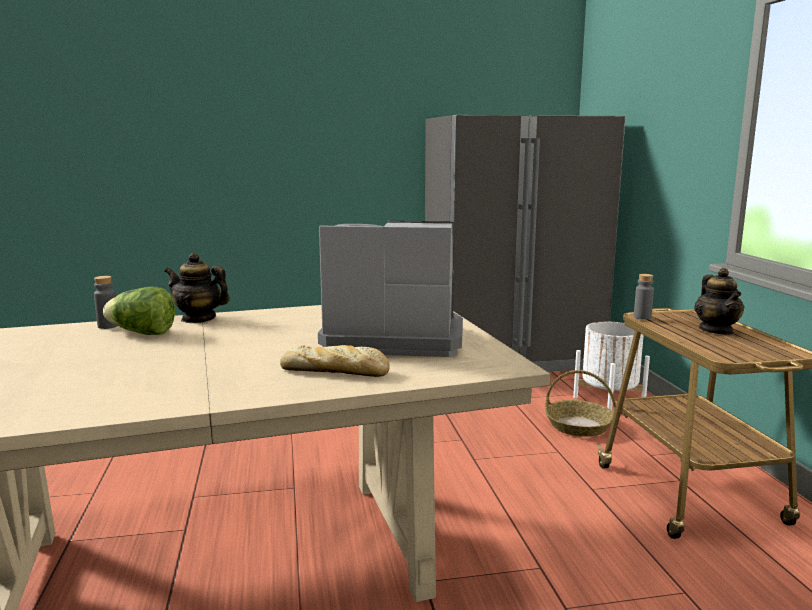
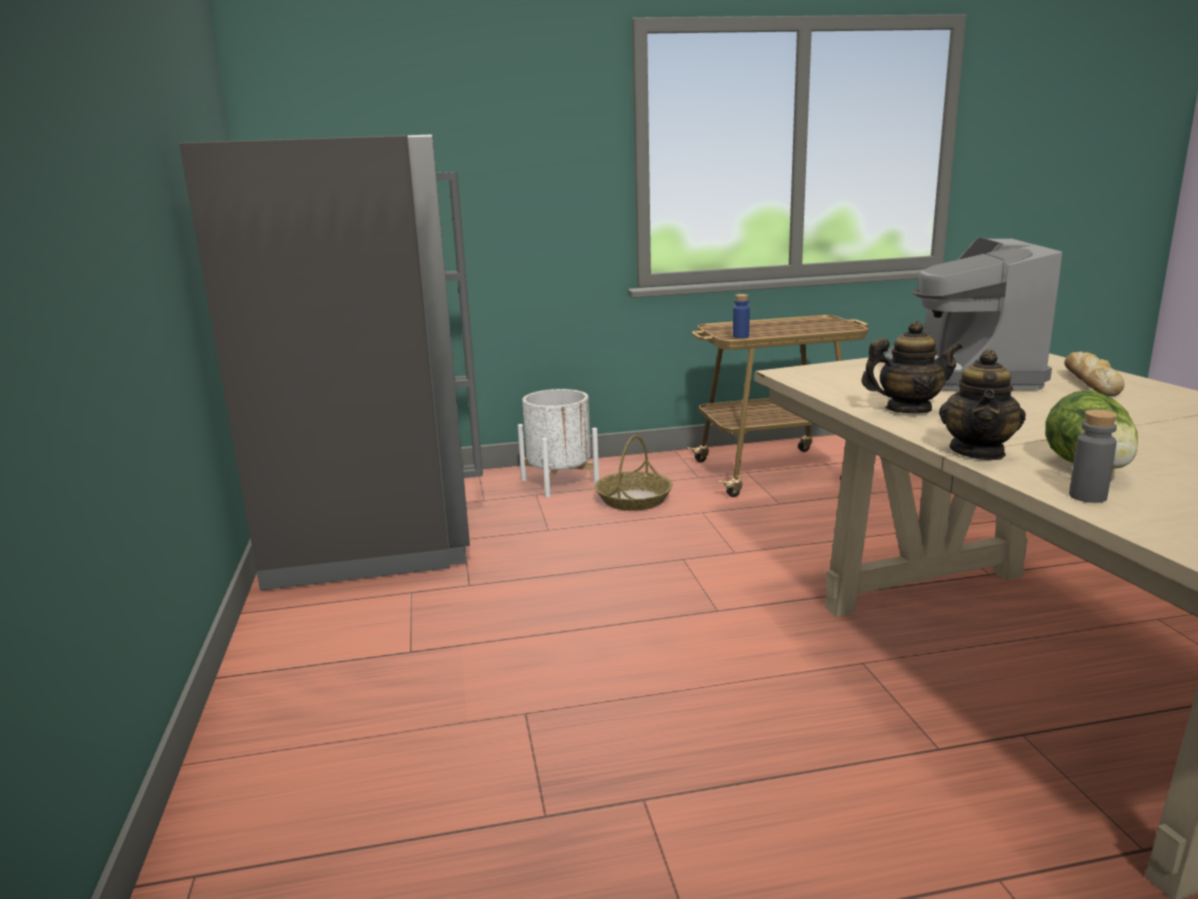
camera: 90 degrees left, 5 degrees up
grey bottle [634,274,654,320] -> blue bottle [733,294,750,338]
teapot [694,268,744,335] -> teapot moved to [861,321,963,414]

